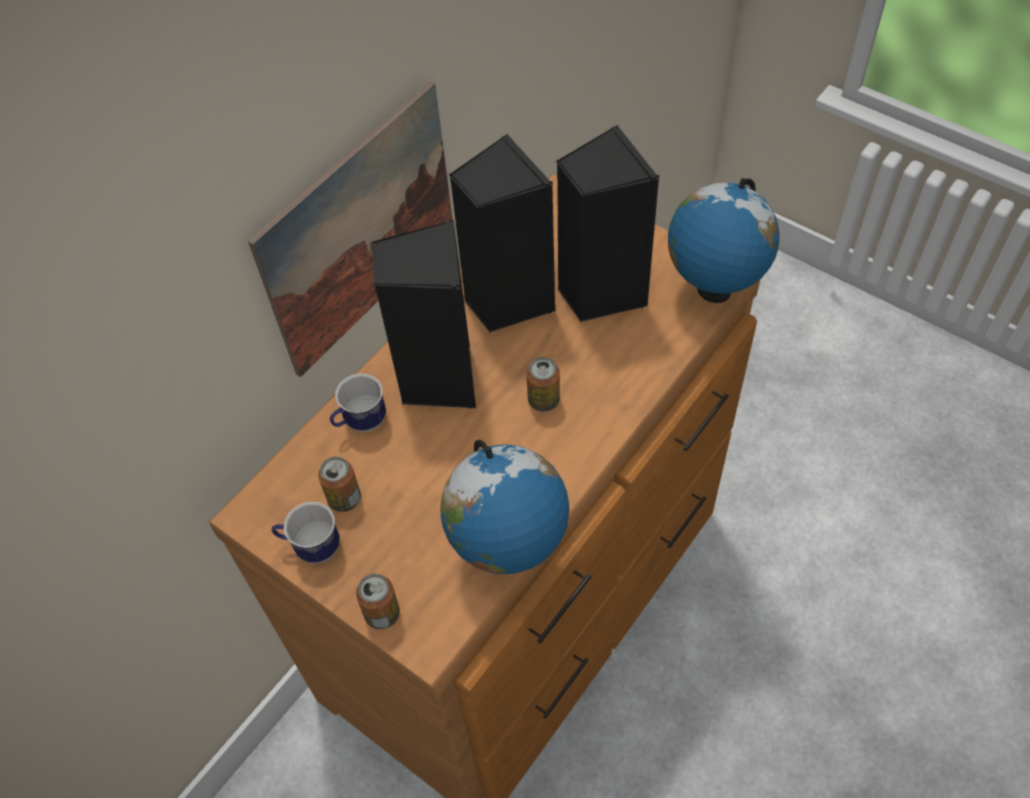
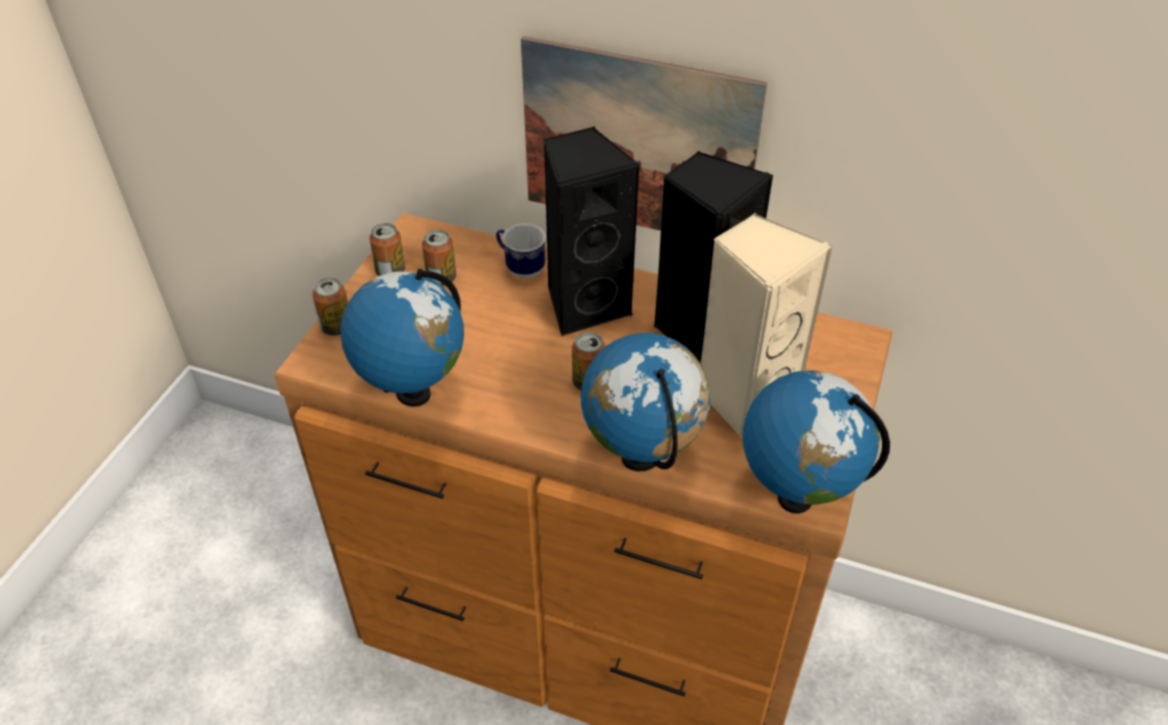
camera: 70 degrees right, 10 degrees down
mug [272,502,340,564] -> can [369,223,405,276]
black speaker [556,125,660,323] -> beige speaker [701,213,832,439]
none -> globe [581,333,710,471]

